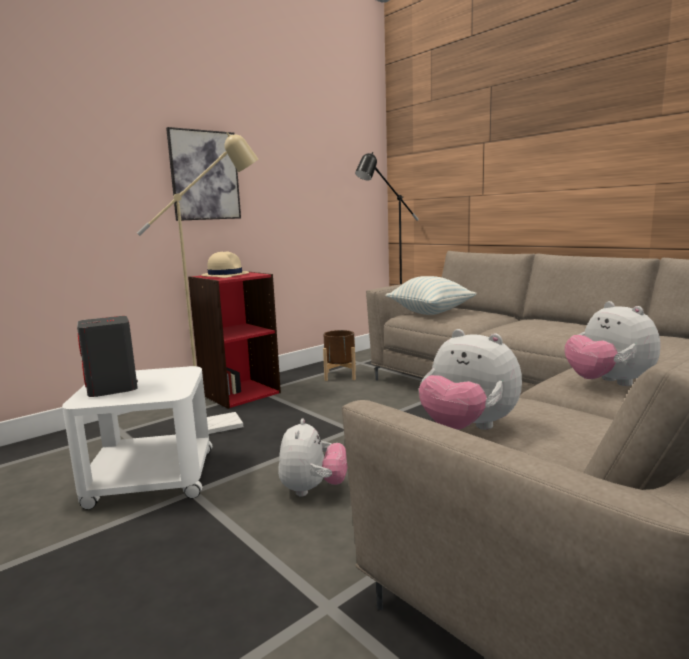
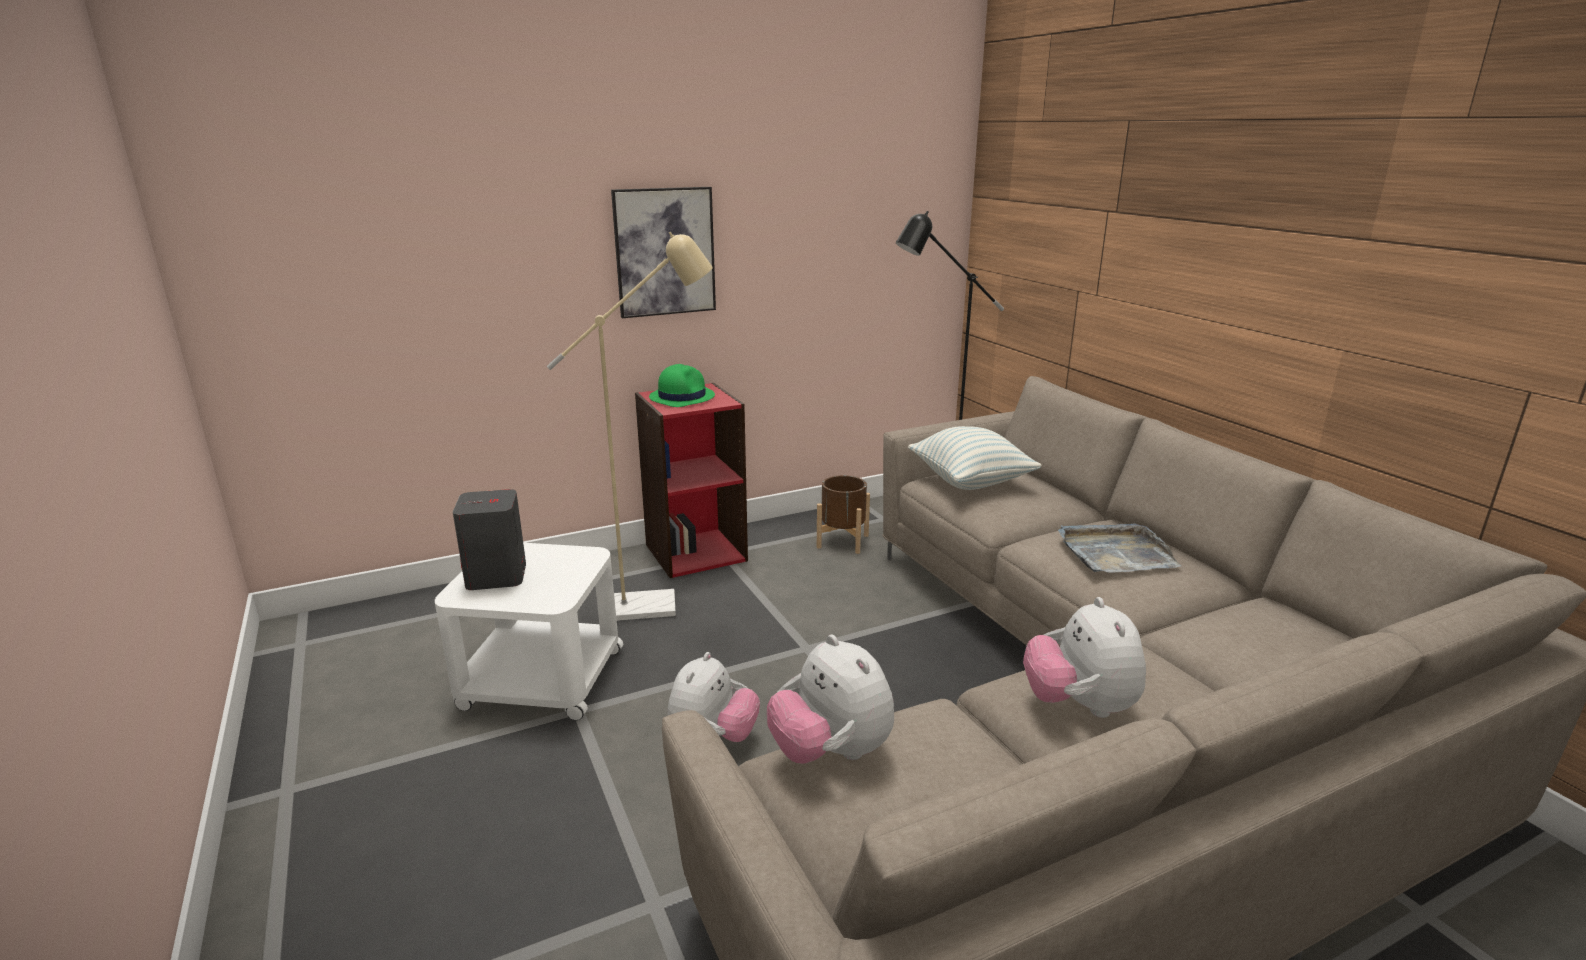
camera: 15 degrees right, 10 degrees up
beige hat [201,251,249,278] -> green hat [649,364,715,407]
none -> grey tray [1058,524,1181,573]

